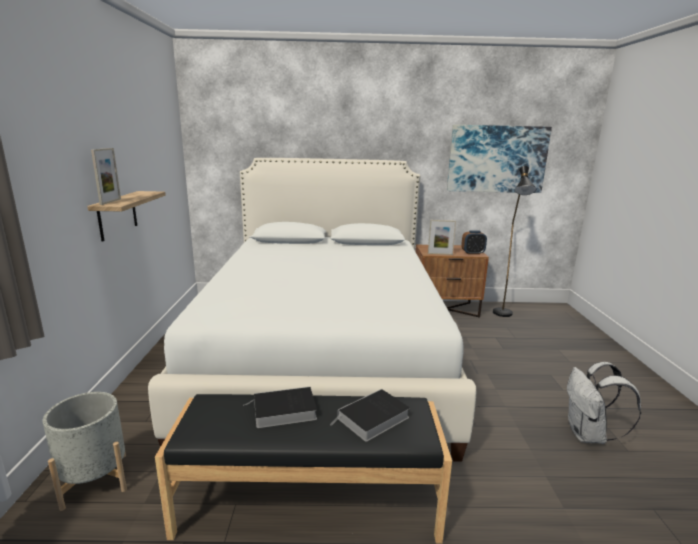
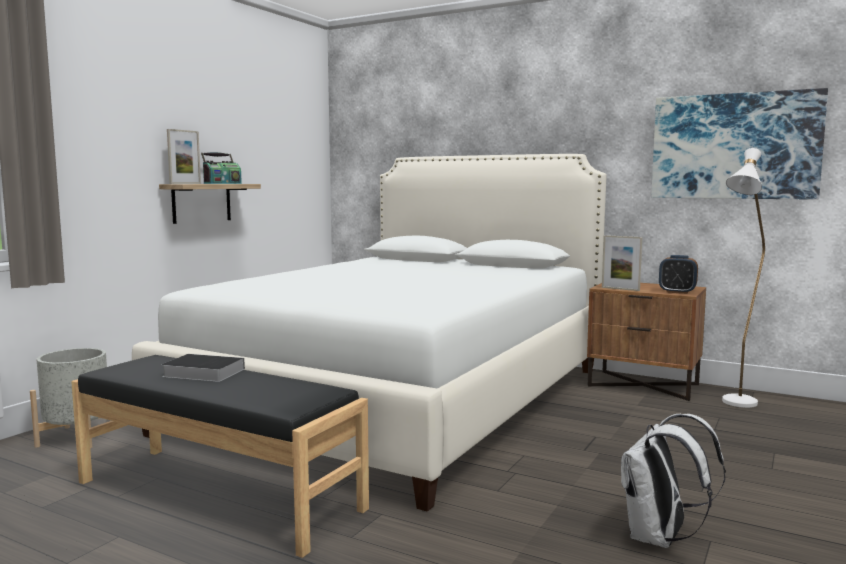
camera: 30 degrees right, 10 degrees down
book [330,389,410,442] -> none
black floor lamp [493,166,536,317] -> white floor lamp [722,148,765,408]
none -> radio [201,152,242,184]

